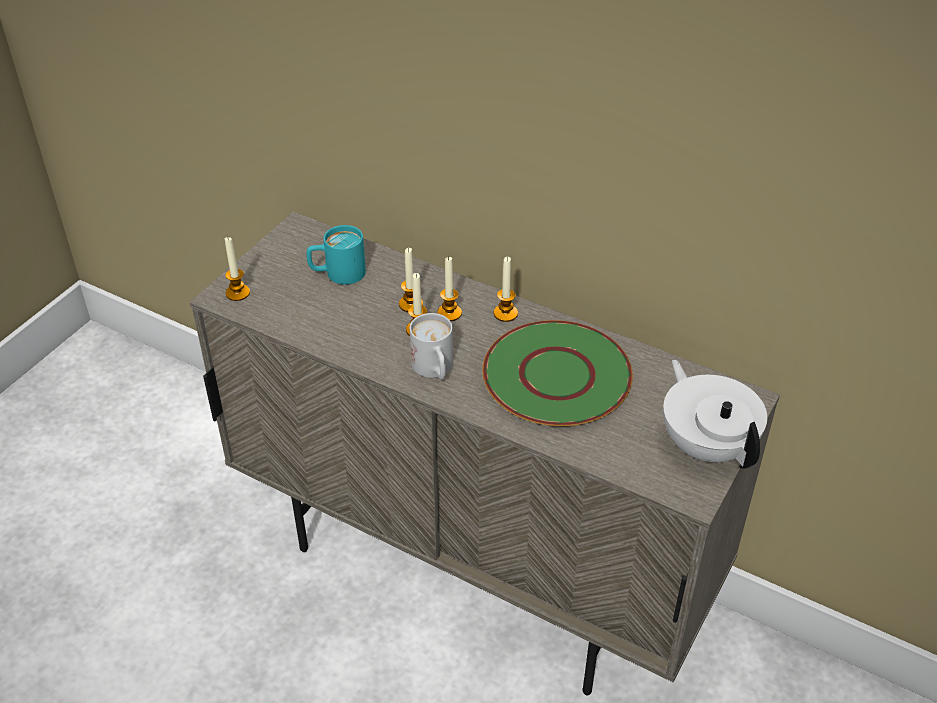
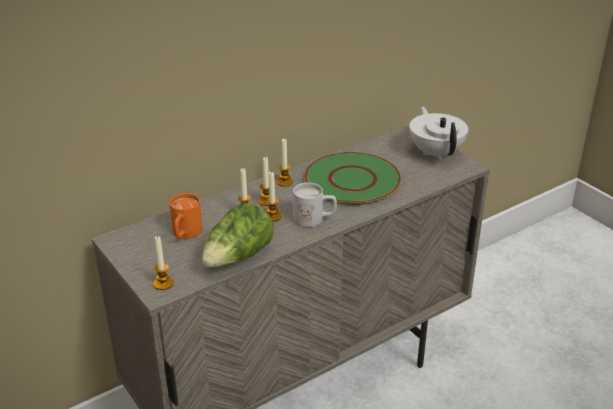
camera: 65 degrees left, 10 degrees down
turquoise mug [307,225,366,285] -> orange mug [169,193,202,239]
white teapot [663,359,767,469] -> white teapot turned 75 degrees clockwise [409,107,468,160]
none -> lettuce [202,203,274,267]

